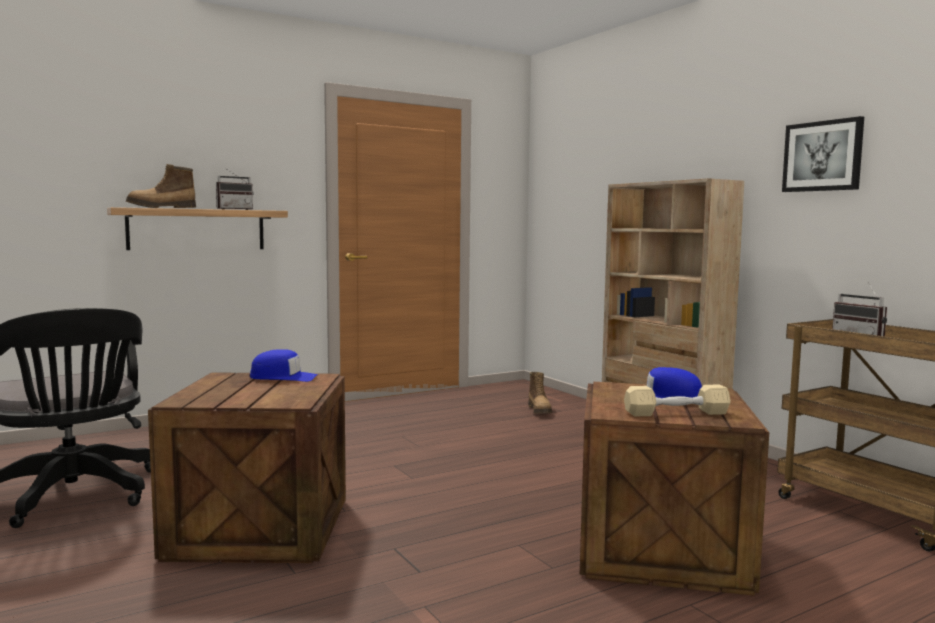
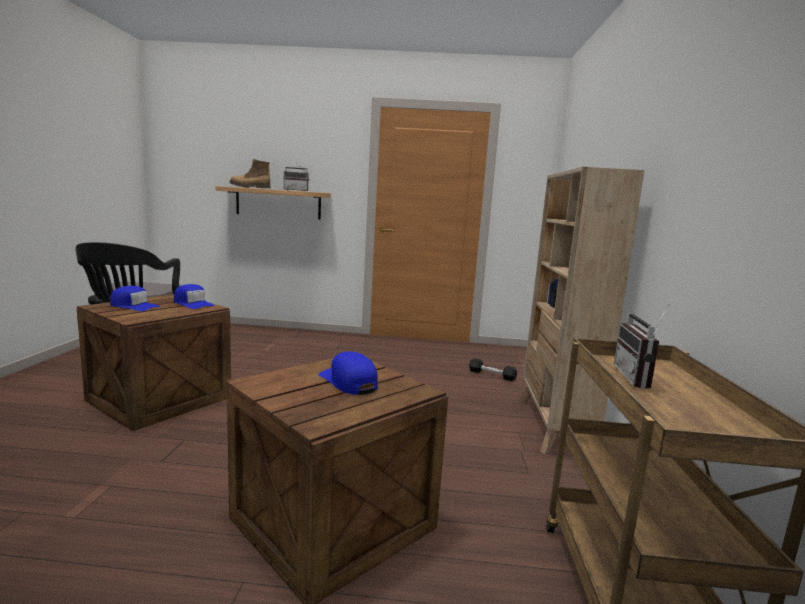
camera: 35 degrees right, 5 degrees up
boot [528,372,552,413] -> black dumbbell [469,358,517,381]
beige dumbbell [624,384,731,416] -> none
picture [782,116,864,192] -> none
none -> blue cap [110,286,161,311]

